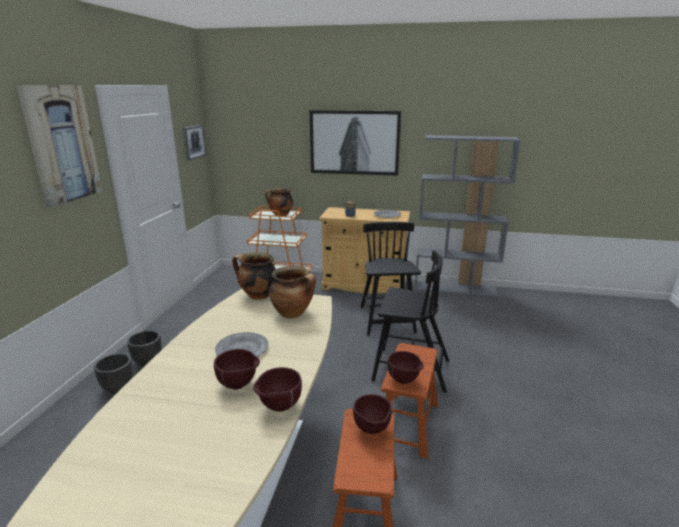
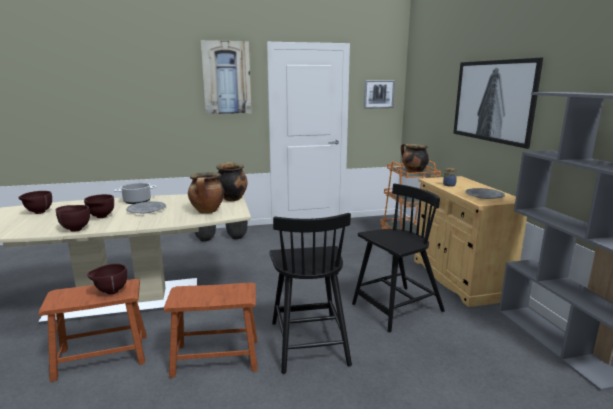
camera: 65 degrees right, 5 degrees down
brown bowl [388,351,424,384] -> brown bowl moved to [18,191,52,214]
none -> cooking pot [114,182,157,204]

